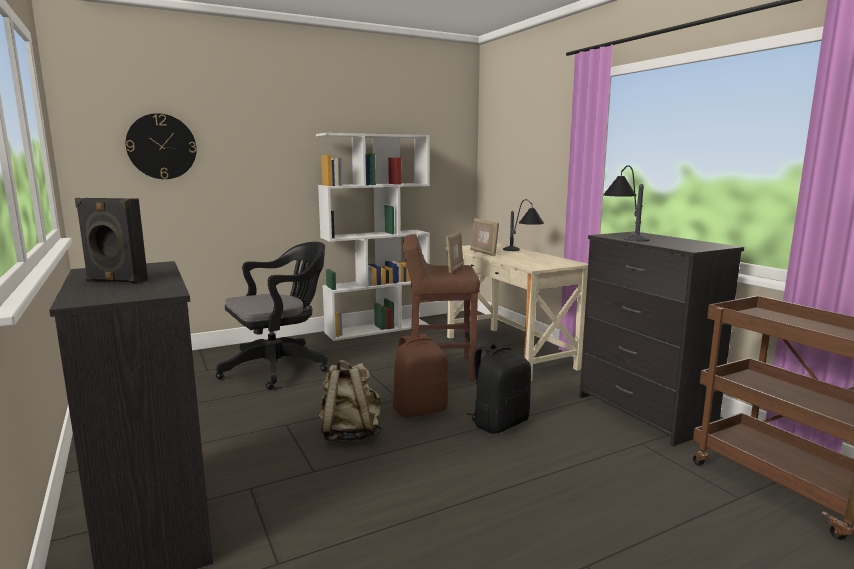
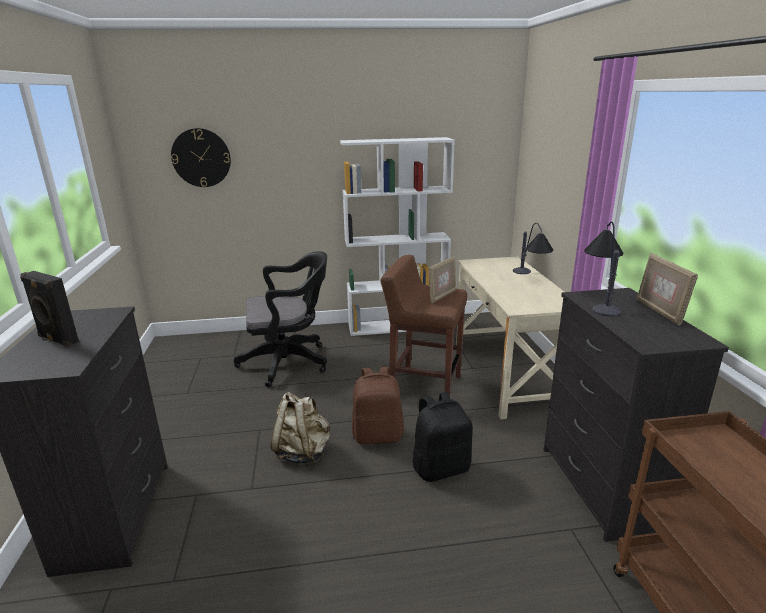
camera: 20 degrees right, 10 degrees up
picture frame [470,218,499,256] -> picture frame moved to [637,253,698,326]

